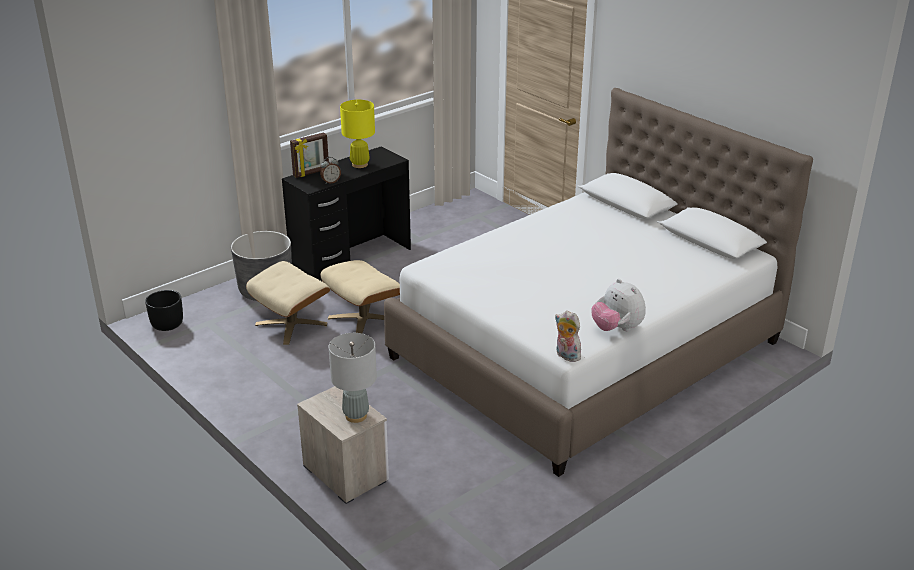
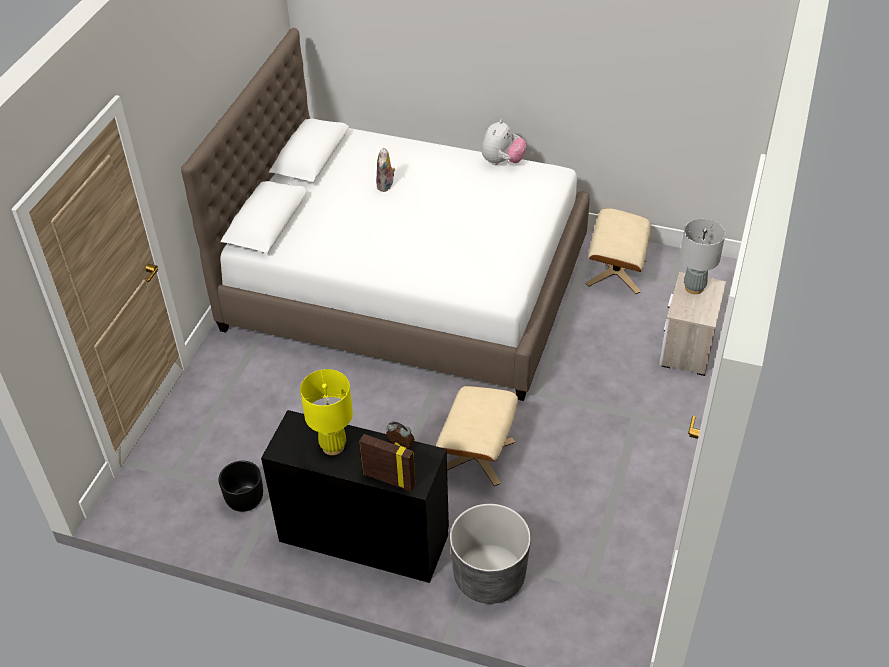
camera: 120 degrees left, 15 degrees up
black planter [145,290,183,331] -> black planter moved to [218,461,263,512]
beige ottoman [246,261,330,345] -> beige ottoman moved to [585,208,651,294]
plush toy [555,311,581,362] -> plush toy moved to [376,148,395,192]

